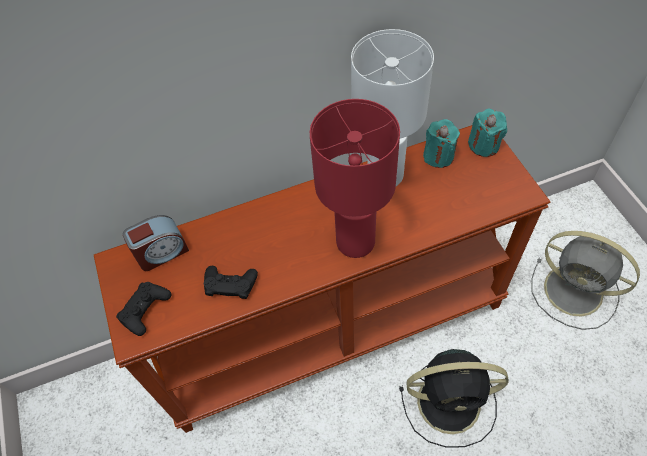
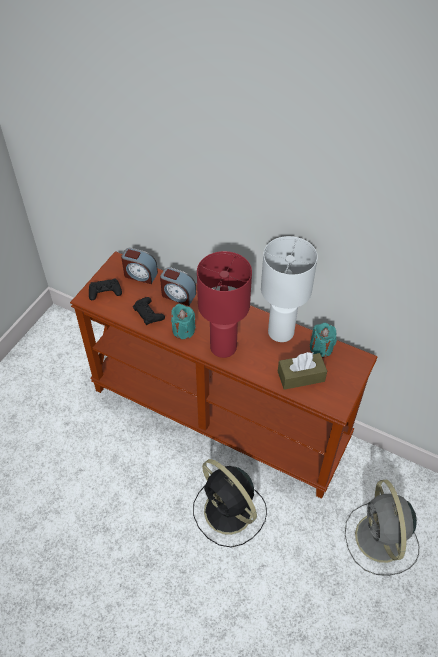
camera: 45 degrees right, 5 degrees down
turquoise candle [468,108,507,157] -> turquoise candle moved to [171,304,196,339]
none -> alarm clock [160,267,196,306]
none -> brown tissue box [278,352,327,390]

